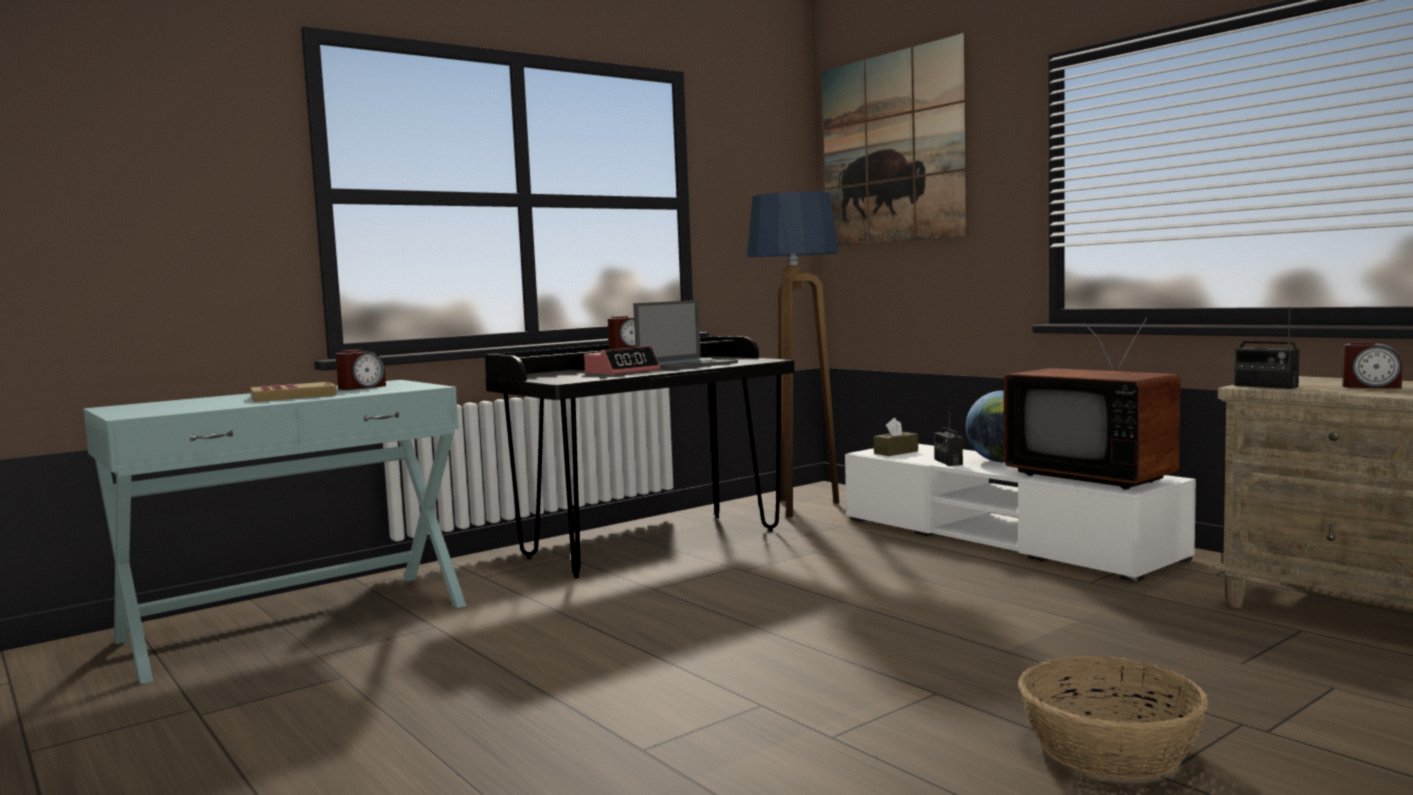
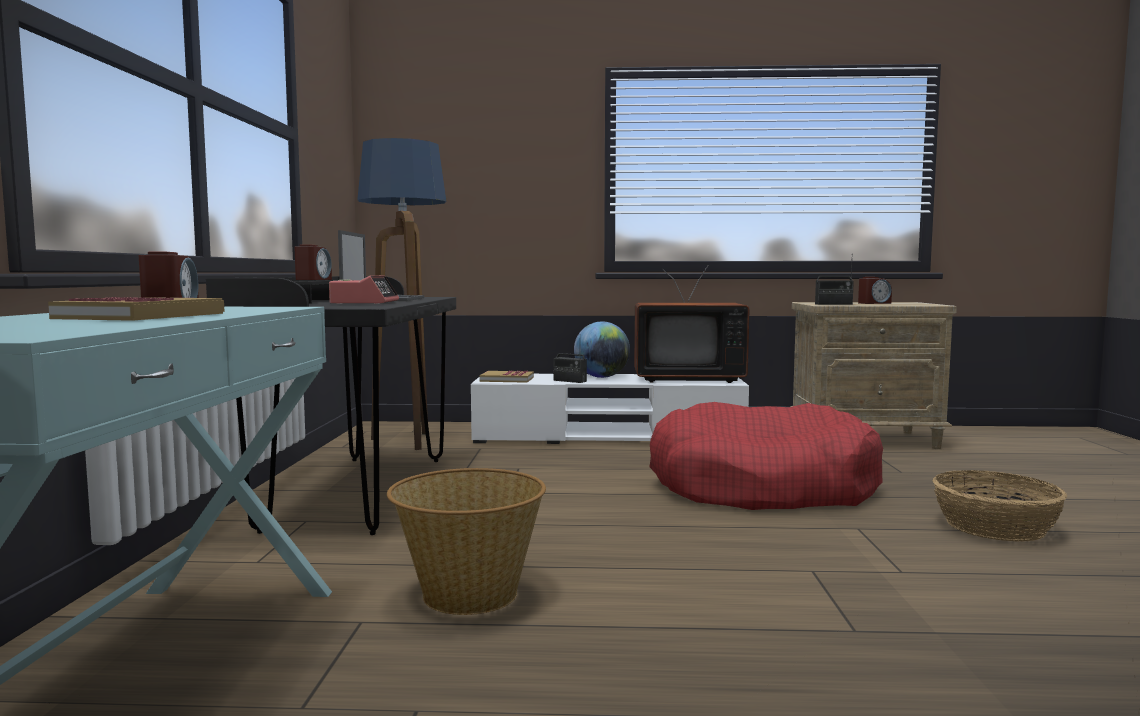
camera: 50 degrees left, 0 degrees up
picture [822,33,968,246] -> none
brown tissue box [874,418,918,456] -> book [480,371,534,383]
none -> basket [387,468,546,615]
none -> red dog bed [650,402,883,510]

